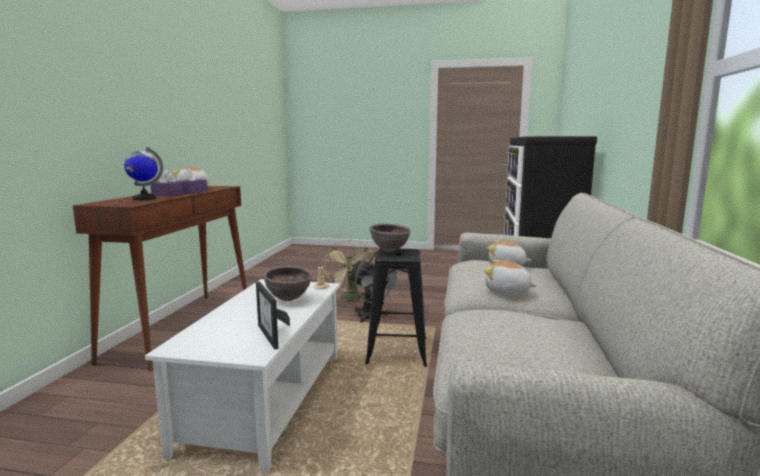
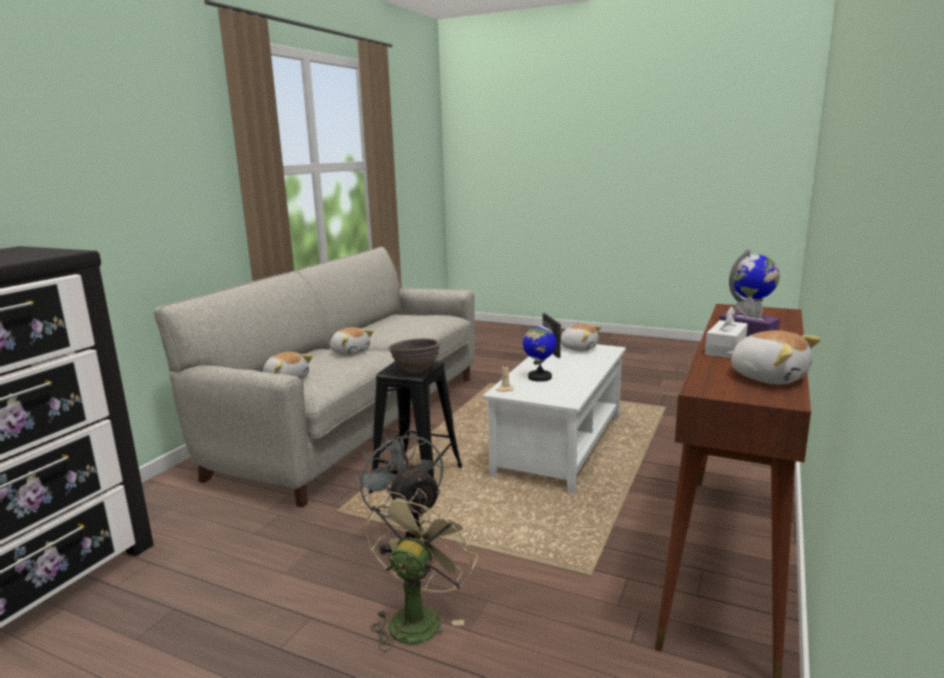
camera: 165 degrees left, 5 degrees up
purple tissue box [176,168,207,194] -> white tissue box [705,306,748,358]
brown bowl [263,266,313,301] -> globe [523,321,557,382]
none -> plush toy [561,324,602,351]

